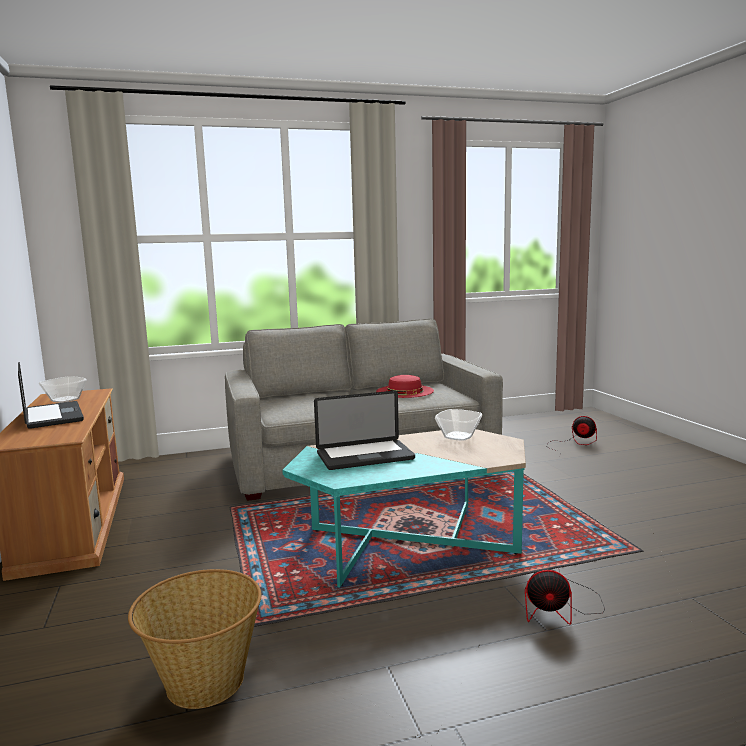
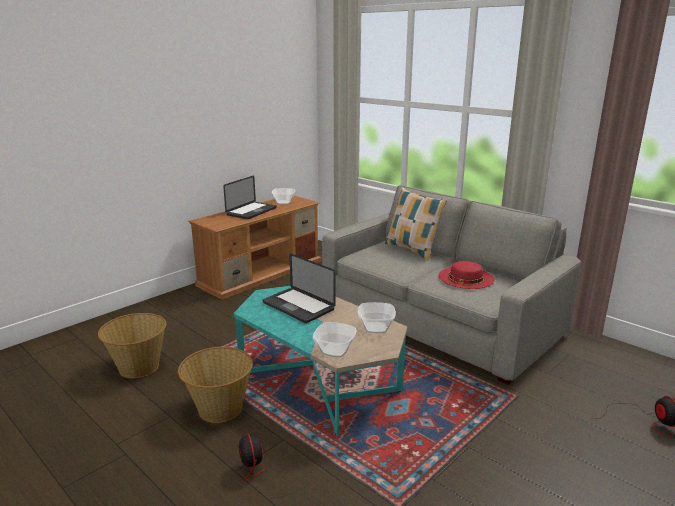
camera: 60 degrees right, 10 degrees up
none -> basket [178,347,253,423]
none -> bowl [313,322,357,357]
none -> pillow [385,187,447,260]

